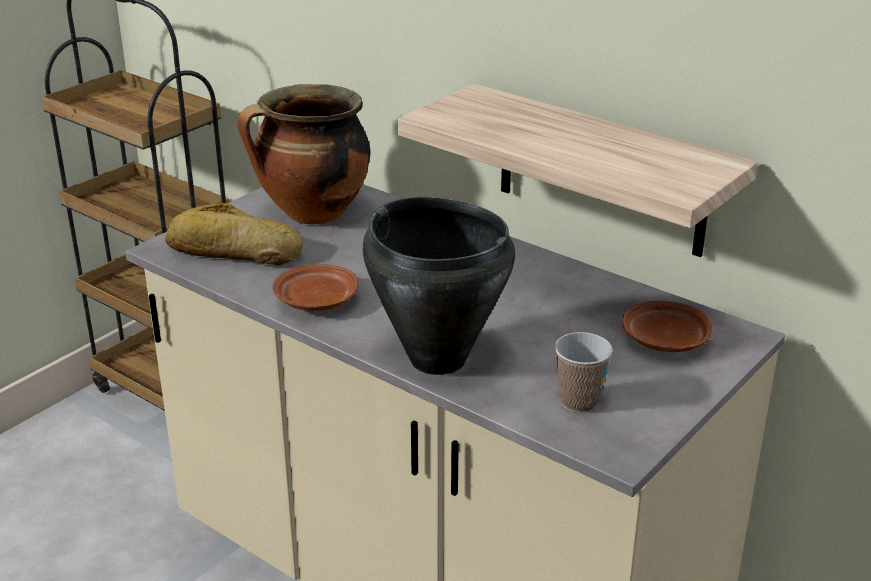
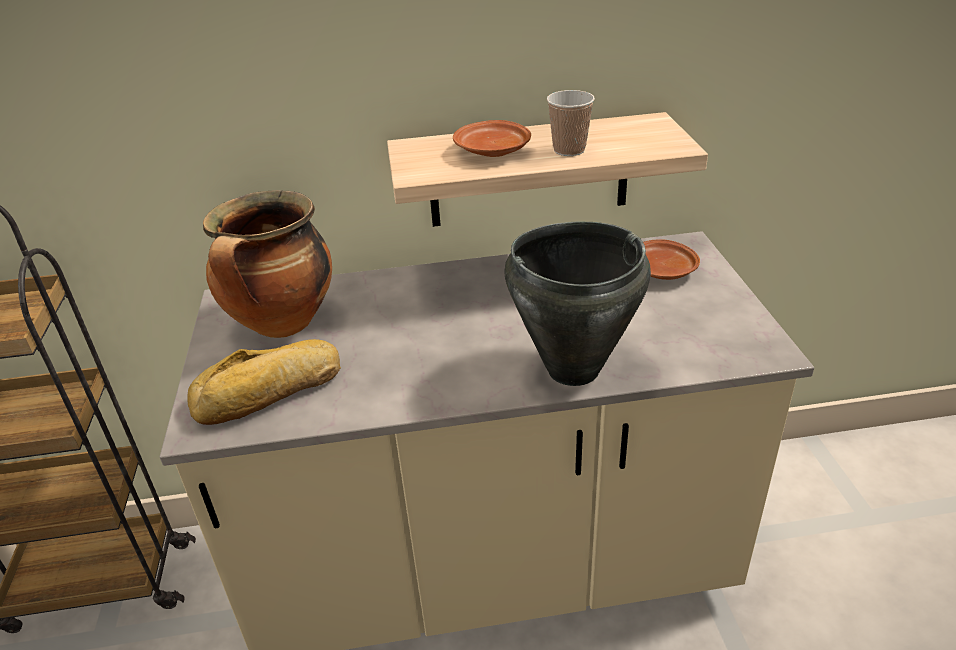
camera: 45 degrees left, 5 degrees up
brown plate [273,264,358,311] -> brown plate moved to [453,120,531,157]
cup [555,332,612,413] -> cup moved to [547,90,595,156]

